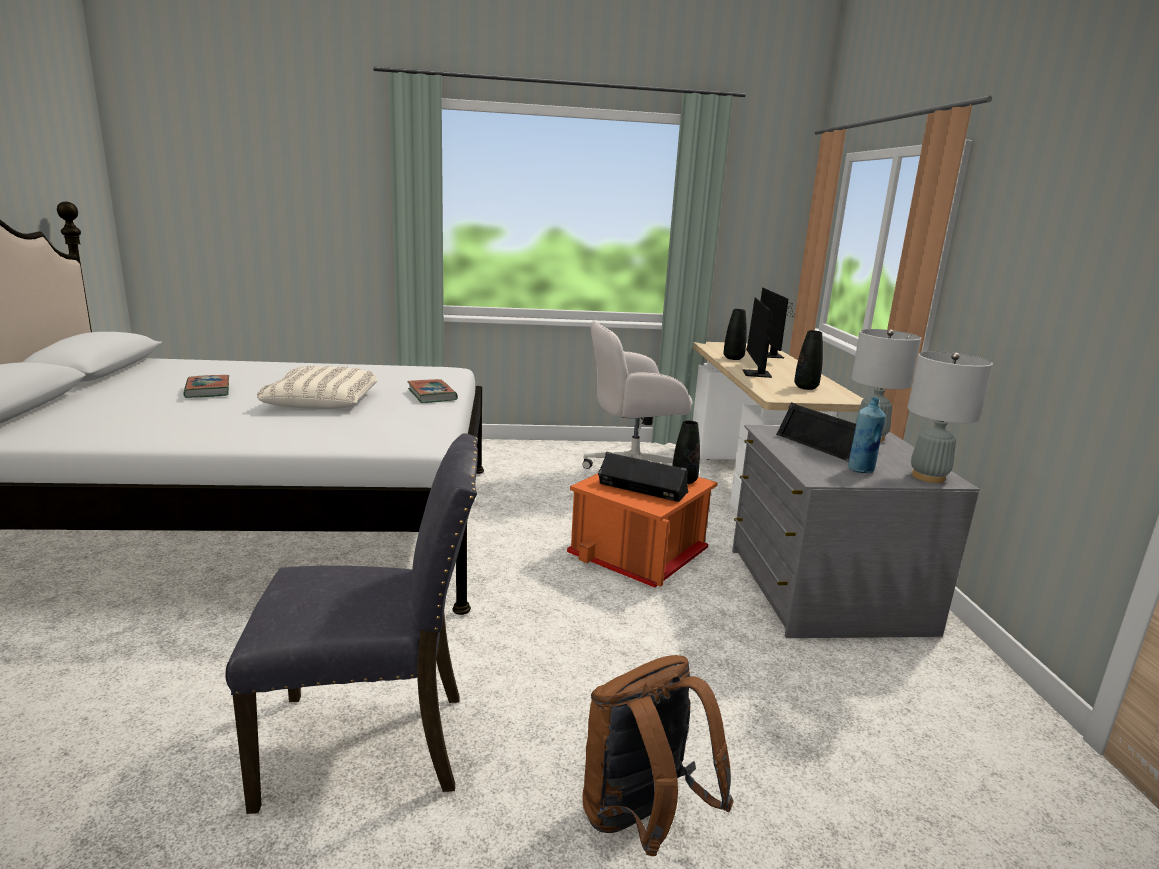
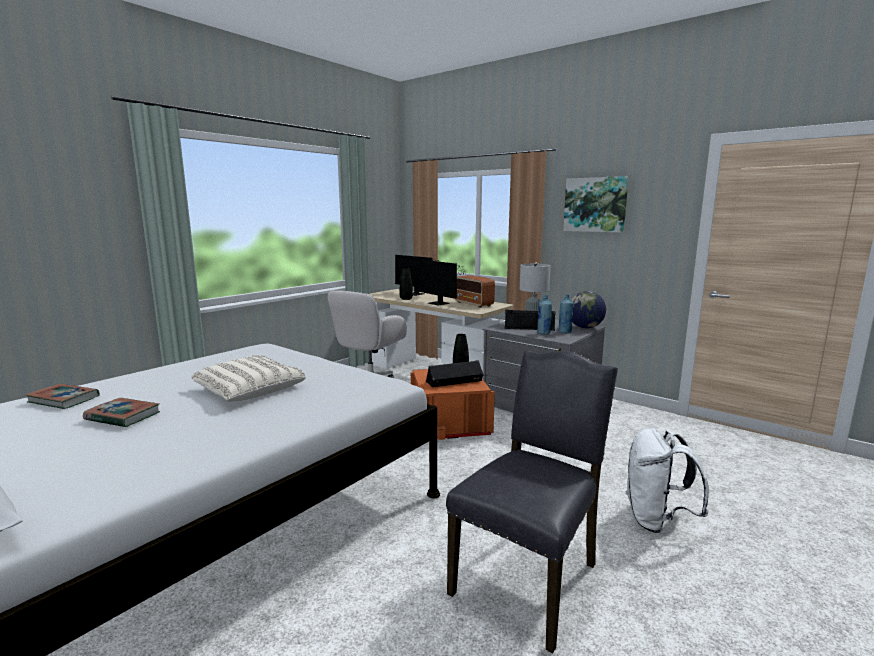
camera: 45 degrees left, 5 degrees down
book [407,379,458,403] -> book moved to [25,384,100,409]
brown backpack [582,655,734,856] -> white backpack [625,428,709,533]
black vase [794,330,823,390] -> radio [455,275,495,308]
grey table lamp [907,351,993,483] -> globe [571,291,606,328]
none -> blue bottle [537,295,552,335]
none -> picture [563,176,629,233]

